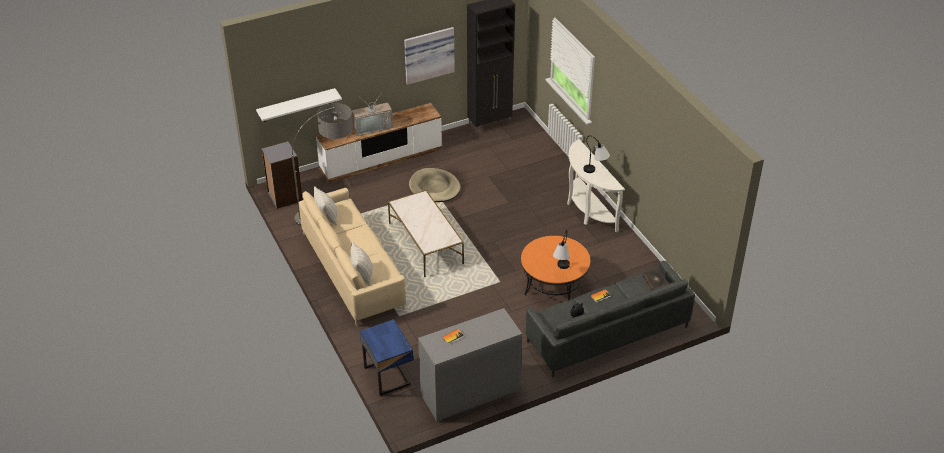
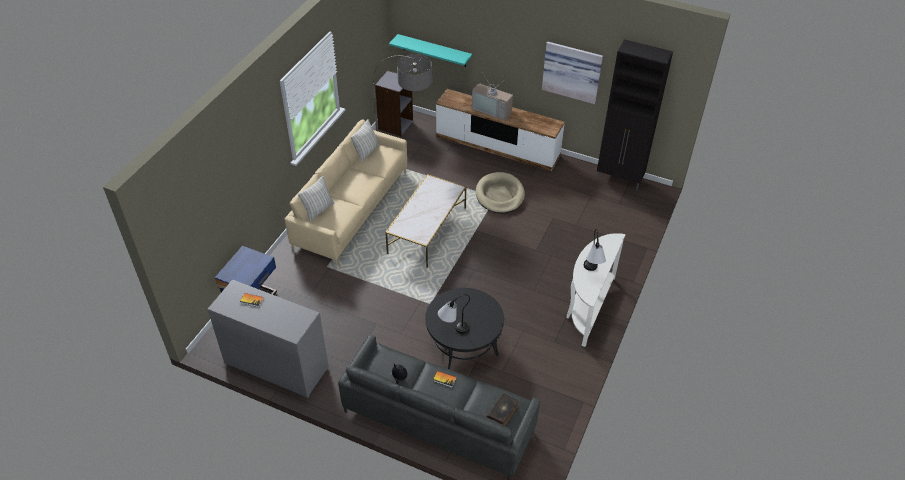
camera: 50 degrees right, 5 degrees up
white shelf [256,88,342,122] -> turquoise shelf [389,34,472,67]
orange coffee table [521,236,590,301] -> black coffee table [425,288,504,369]

